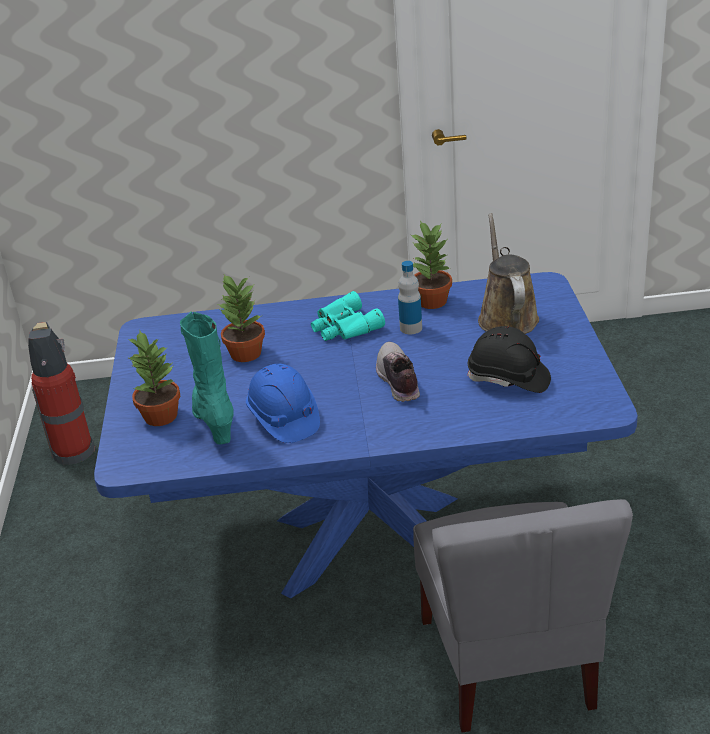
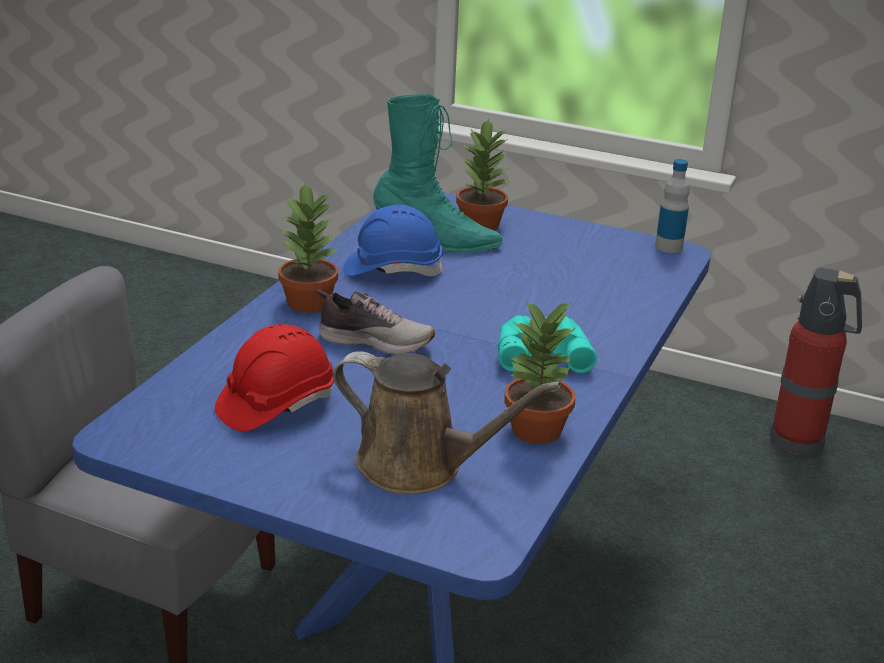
camera: 115 degrees right, 5 degrees down
potted plant [218,274,265,362] -> potted plant moved to [278,182,340,313]
bottle [398,261,422,334] -> bottle moved to [655,159,690,253]
black hard hat [467,326,551,393] -> red hard hat [215,324,334,432]

